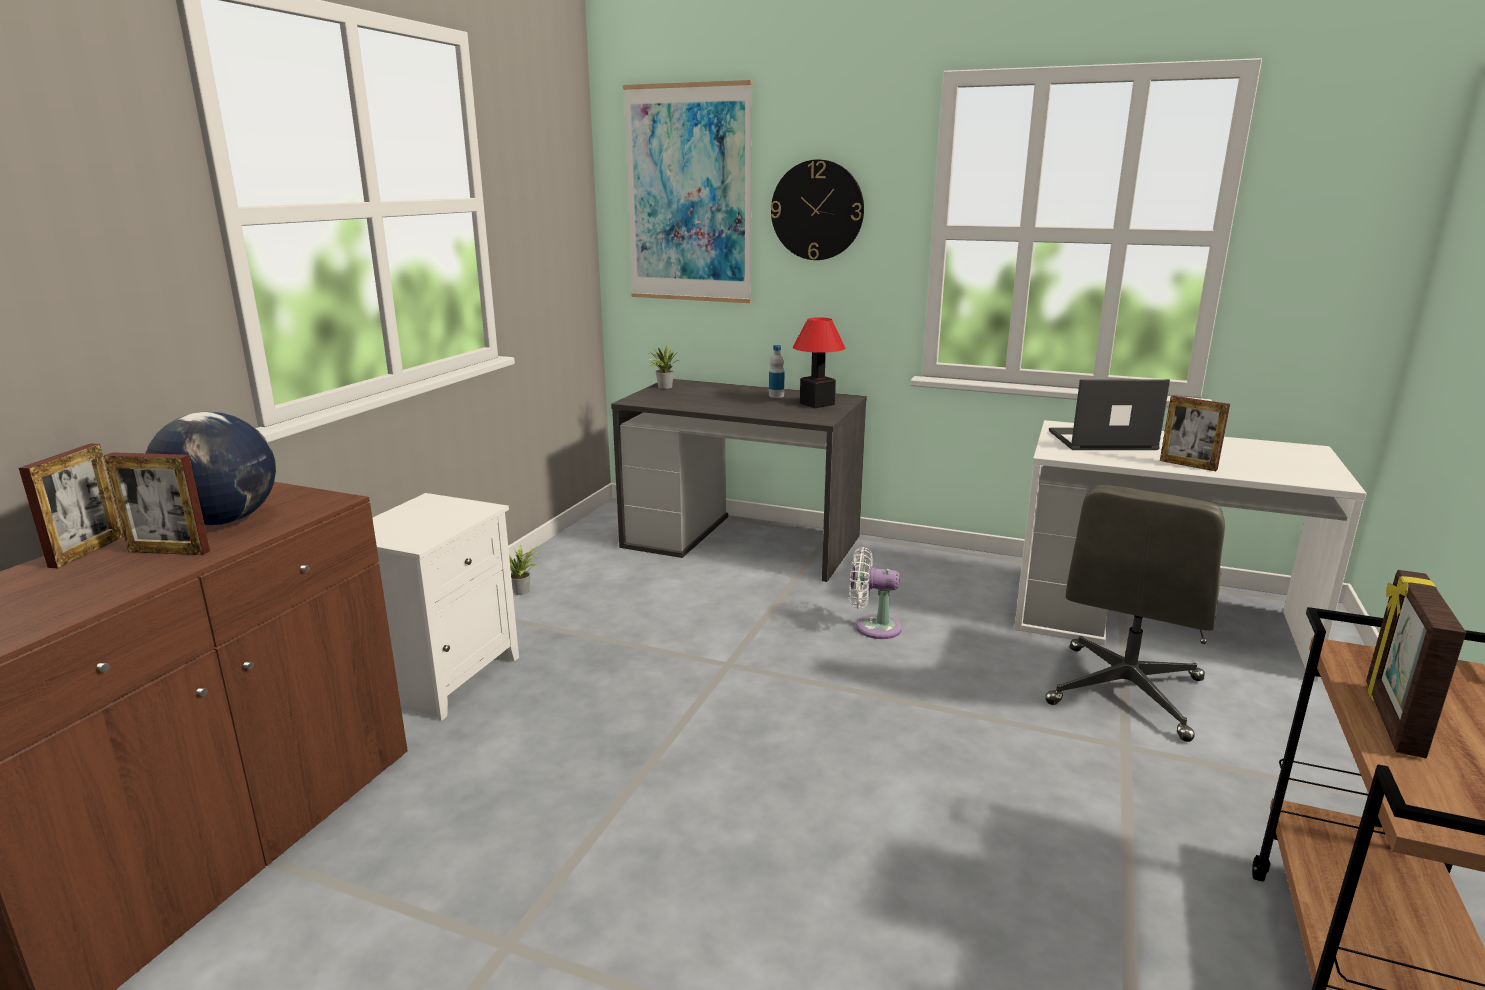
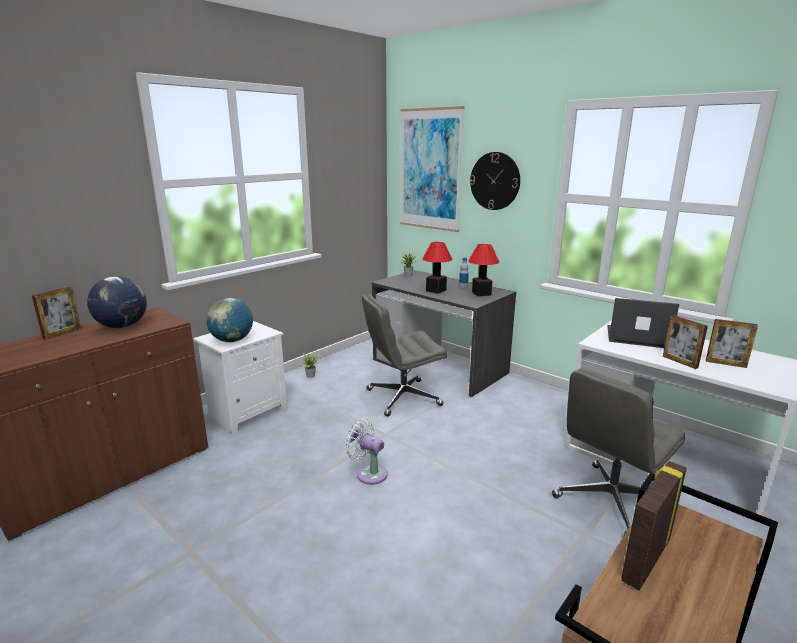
camera: 20 degrees right, 0 degrees up
picture frame [104,452,210,555] -> picture frame moved to [706,319,758,368]
white fan [849,547,902,639] -> white fan moved to [345,419,388,485]
none -> globe [206,298,253,342]
none -> grey office chair [362,294,447,417]
none -> table lamp [422,242,452,294]

